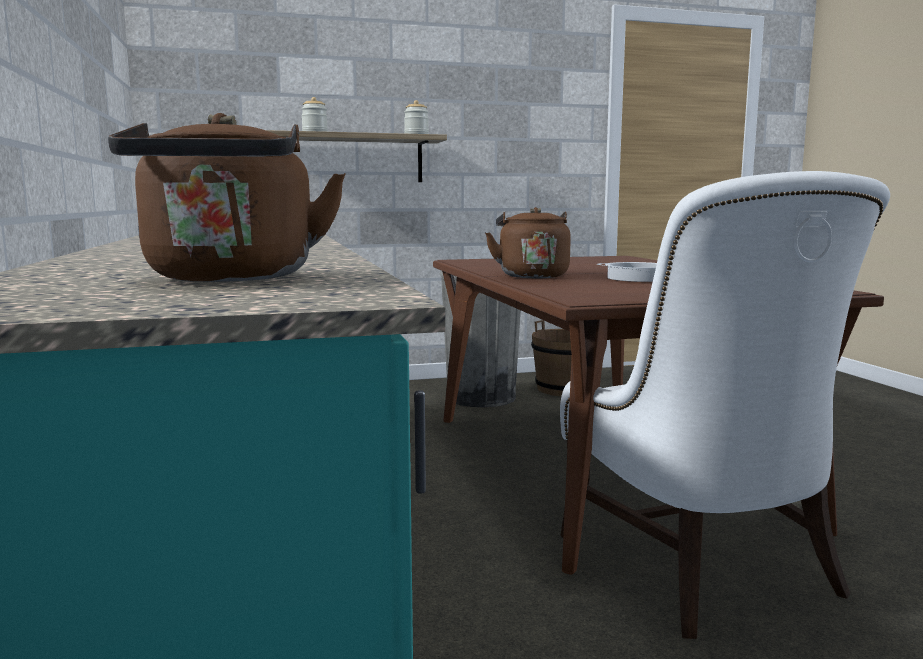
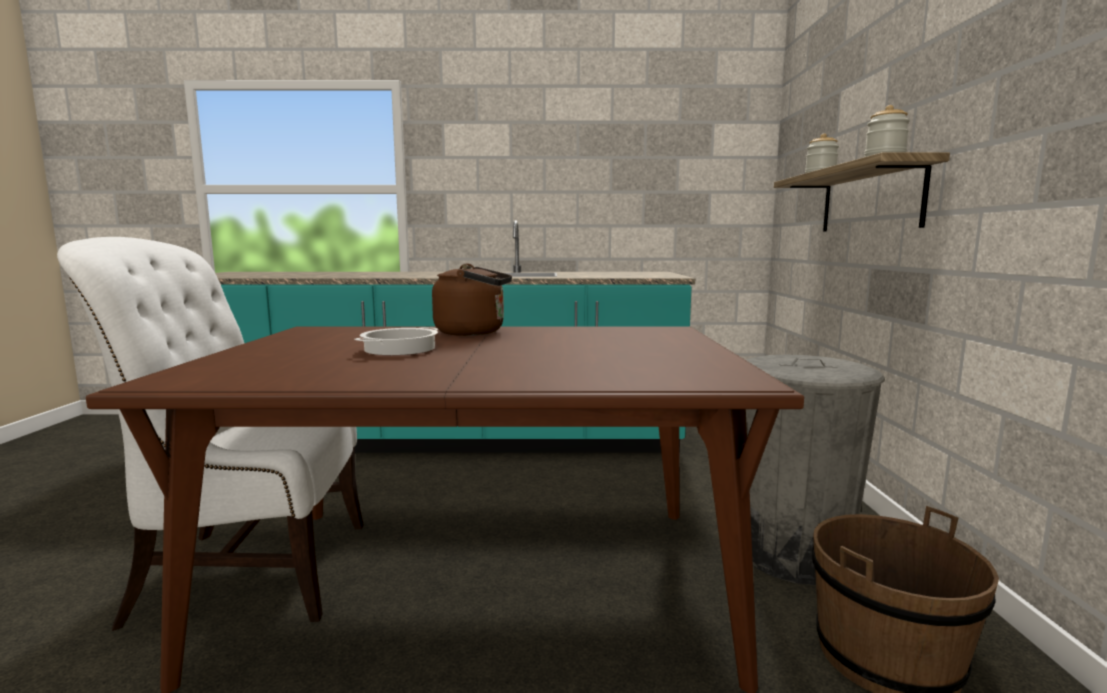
camera: 105 degrees right, 0 degrees up
brown kettle [108,113,346,282] -> none

